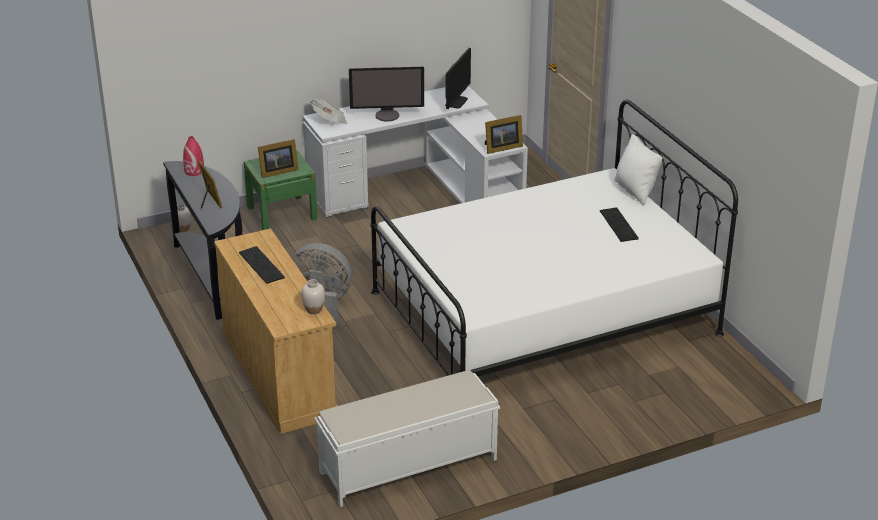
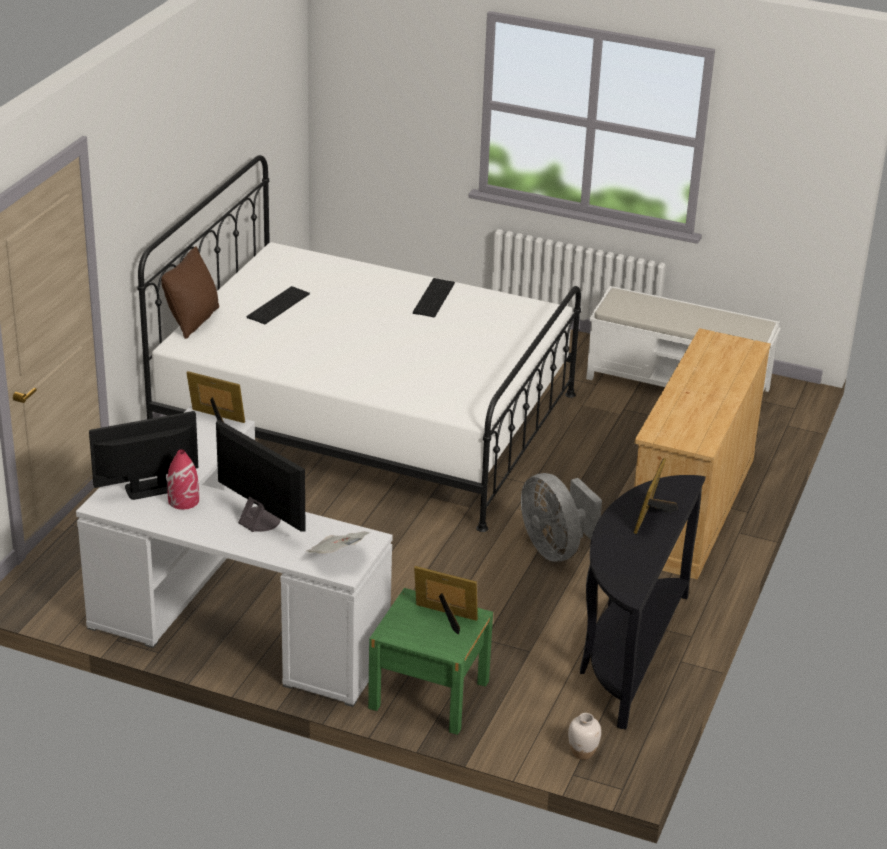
camera: 135 degrees left, 0 degrees up
red vase [183,136,204,176] -> red vase moved to [167,449,199,510]
keyboard [239,246,285,284] -> keyboard moved to [413,278,455,317]
white vase [301,279,325,314] -> none
white pillow [614,134,663,205] -> brown pillow [161,247,219,339]

